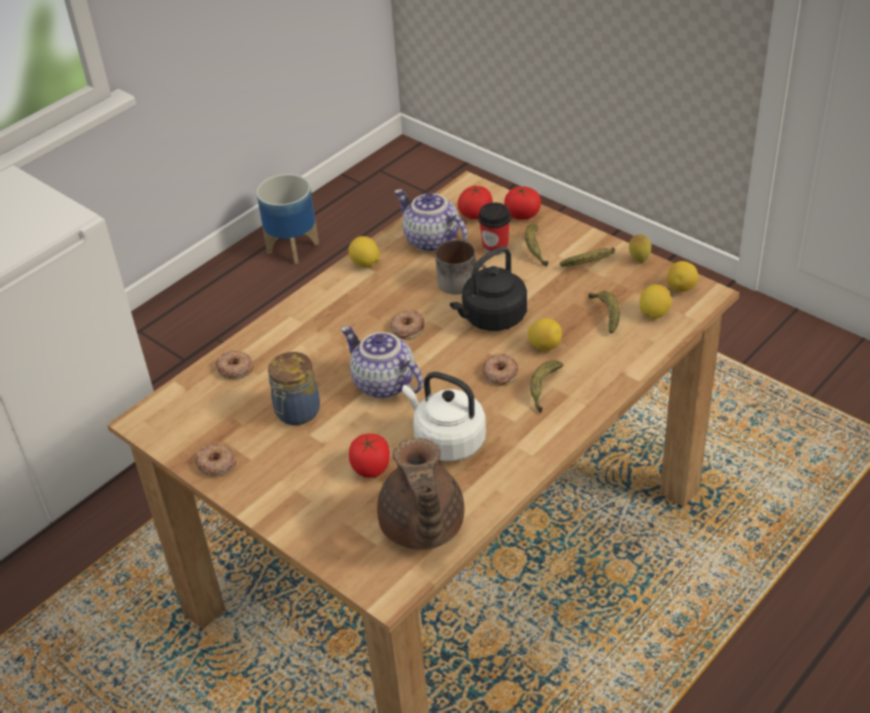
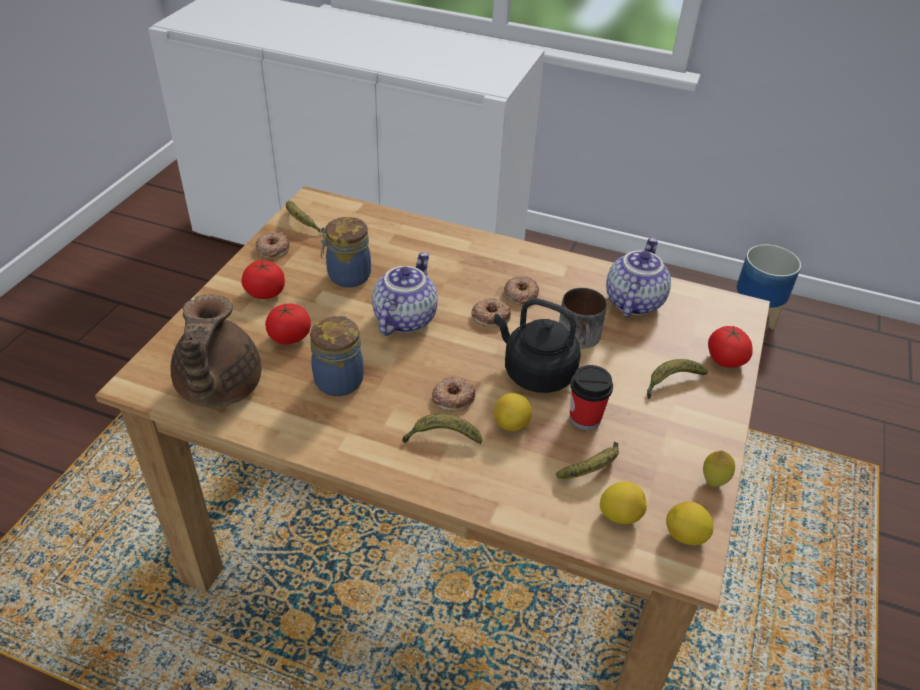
camera: 65 degrees right, 0 degrees up
donut [215,350,253,380] -> donut moved to [504,275,539,305]
lemon [348,236,380,267] -> none
brown teapot [377,438,465,550] -> brown teapot turned 60 degrees counterclockwise [170,294,262,407]
white kettle [402,372,486,461] -> jar [310,316,364,396]
tomato [458,185,493,220] -> tomato moved to [241,260,285,299]
cup [478,202,511,255] -> cup moved to [570,365,613,430]
banana [560,247,615,267] -> banana moved to [286,201,325,233]

